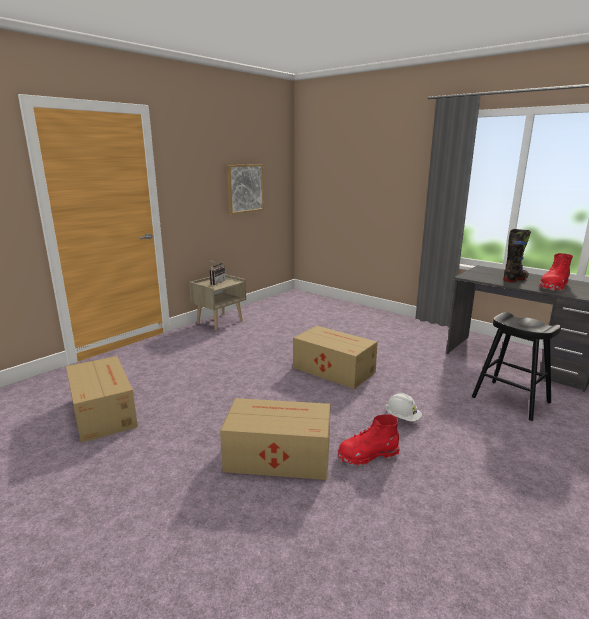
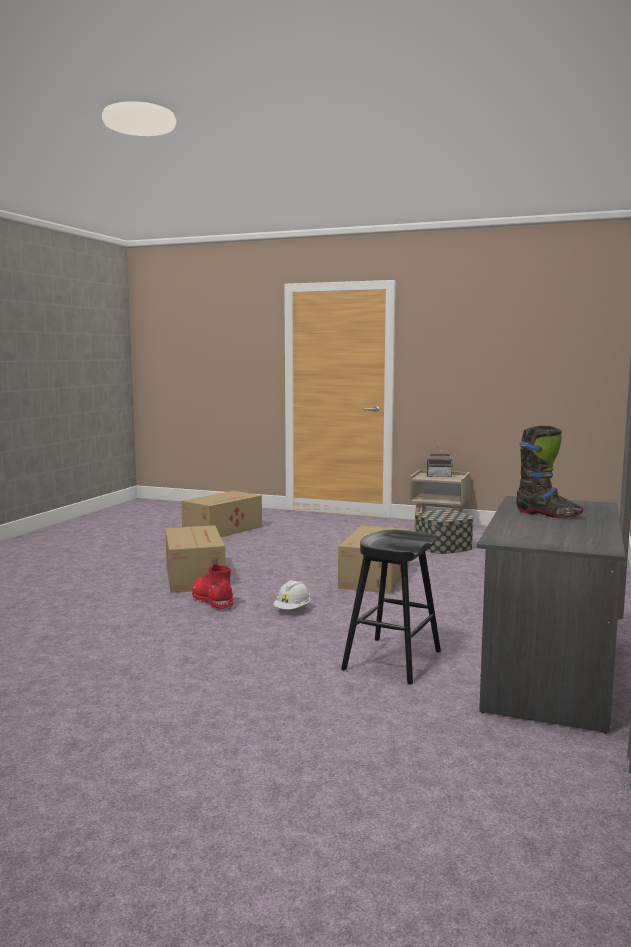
camera: 70 degrees right, 10 degrees down
picture [227,164,264,214] -> none
red boot [539,253,573,291] -> none
none -> storage box [415,510,474,554]

